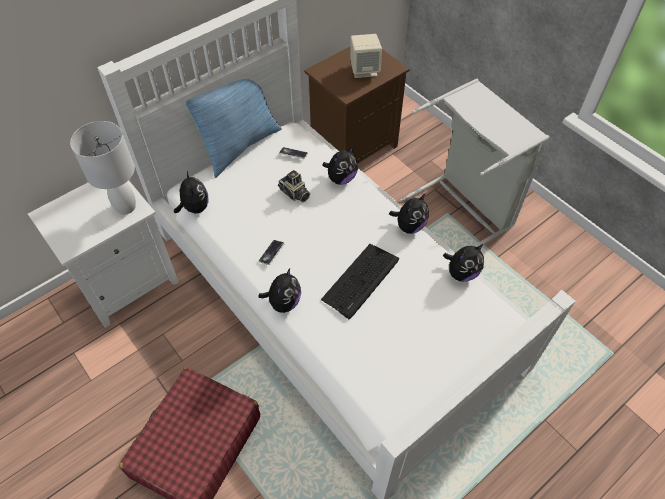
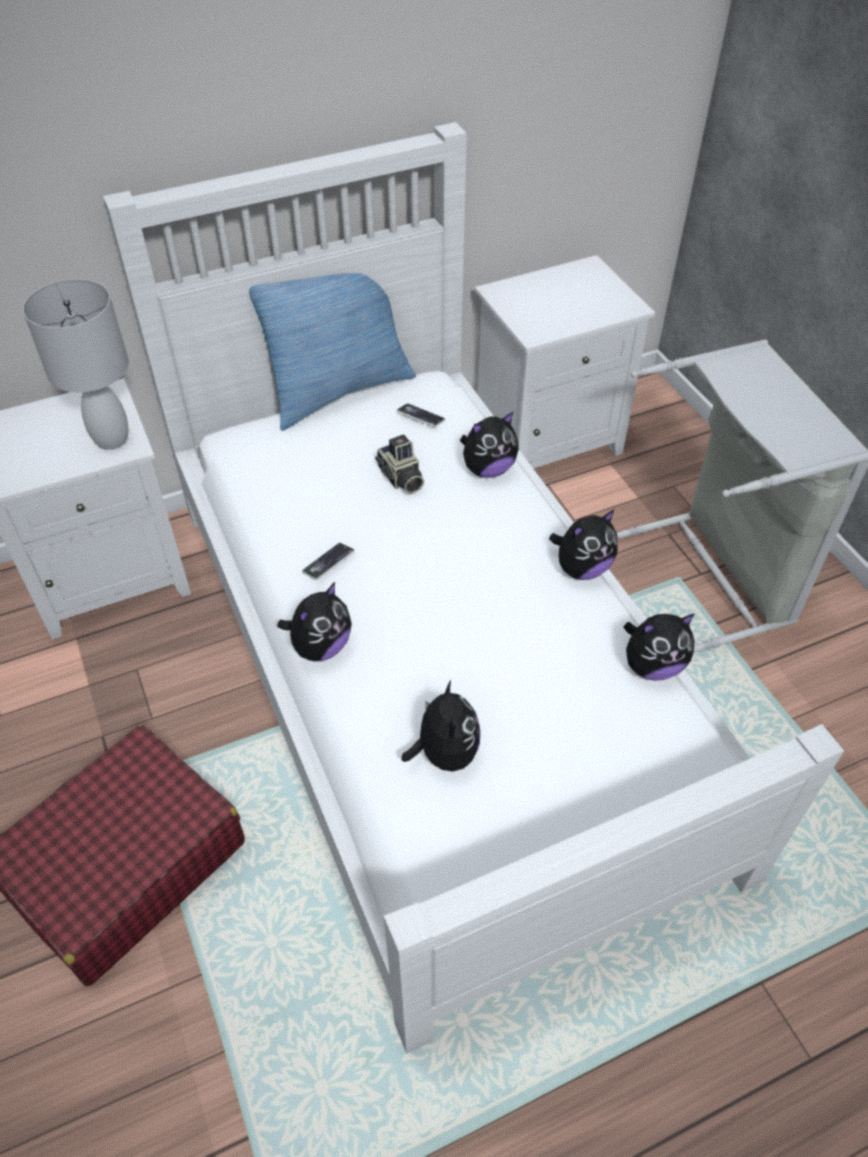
camera: 15 degrees right, 5 degrees down
plush toy [174,171,208,213] -> plush toy moved to [402,680,481,771]
brown nightstand [304,47,410,164] -> white nightstand [475,255,655,468]
keyboard [321,244,400,319] -> none
beige speaker [350,34,382,78] -> none

